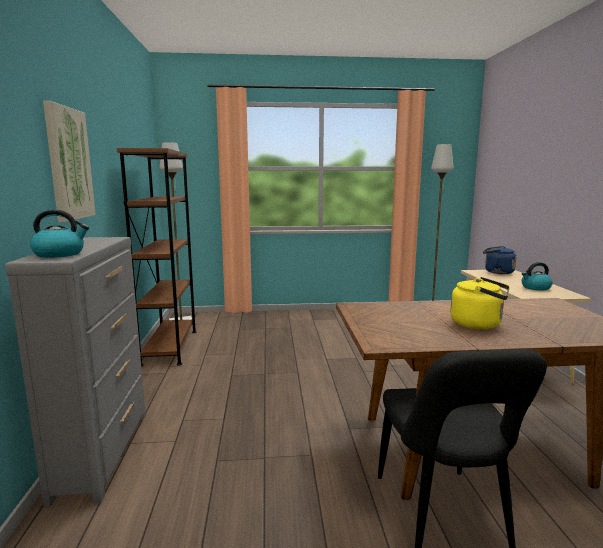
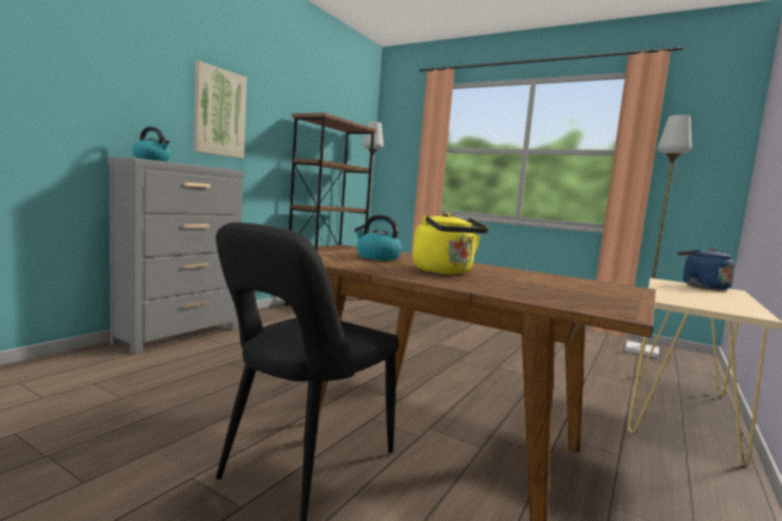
camera: 35 degrees right, 5 degrees down
kettle [522,262,553,291] -> kettle moved to [354,215,402,261]

